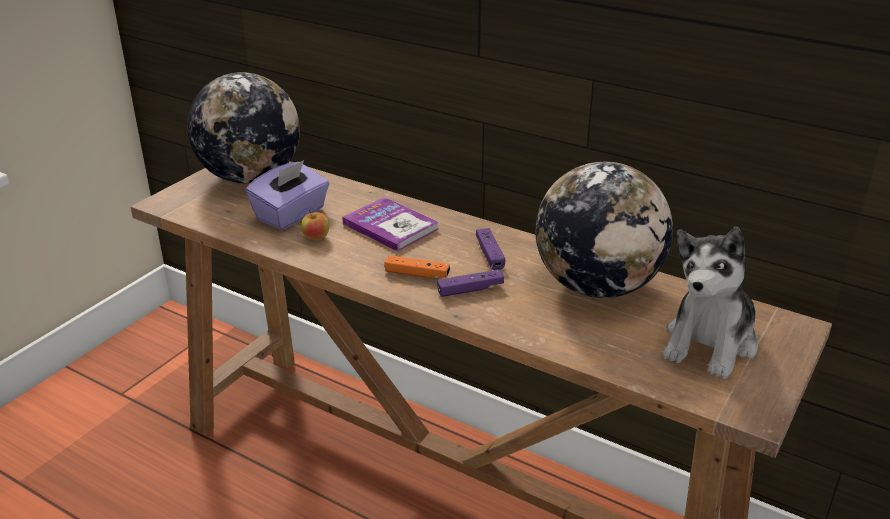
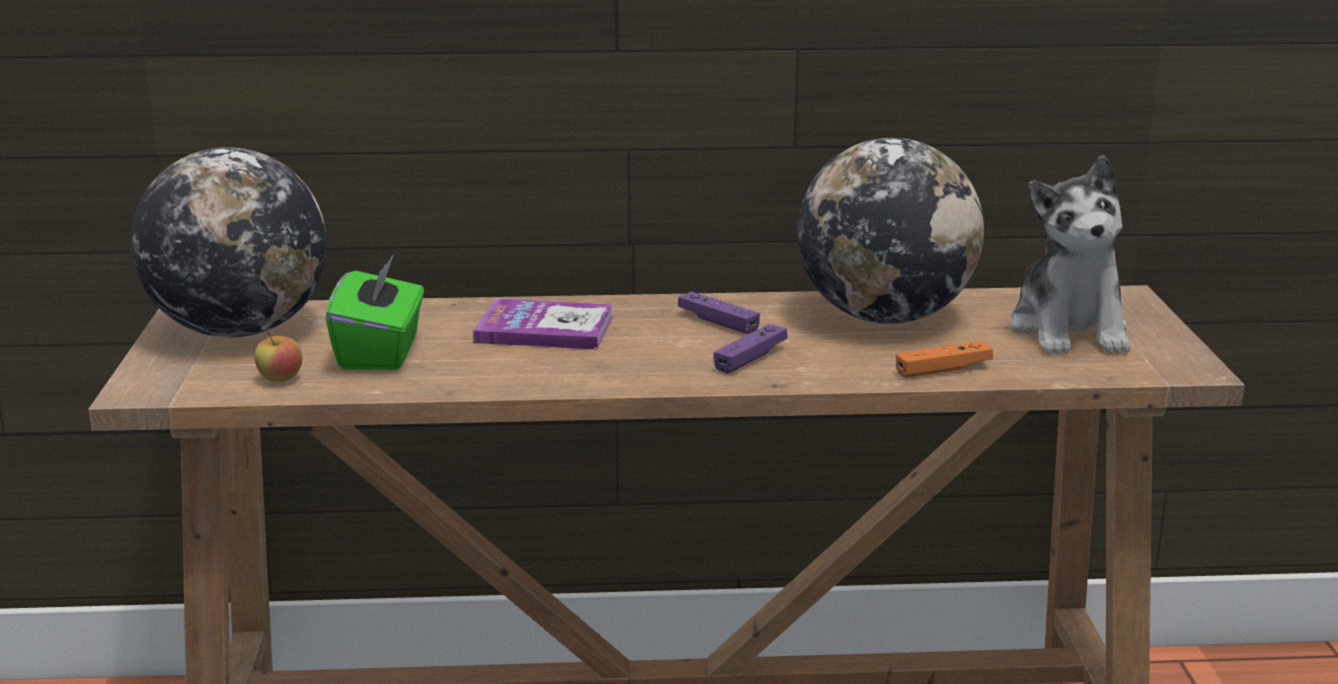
camera: 35 degrees left, 10 degrees down
purple tissue box [245,160,330,230] -> green tissue box [325,255,424,370]
apple [301,210,329,241] -> apple moved to [254,331,303,382]
orange game controller [385,255,450,278] -> orange game controller moved to [896,341,993,378]

